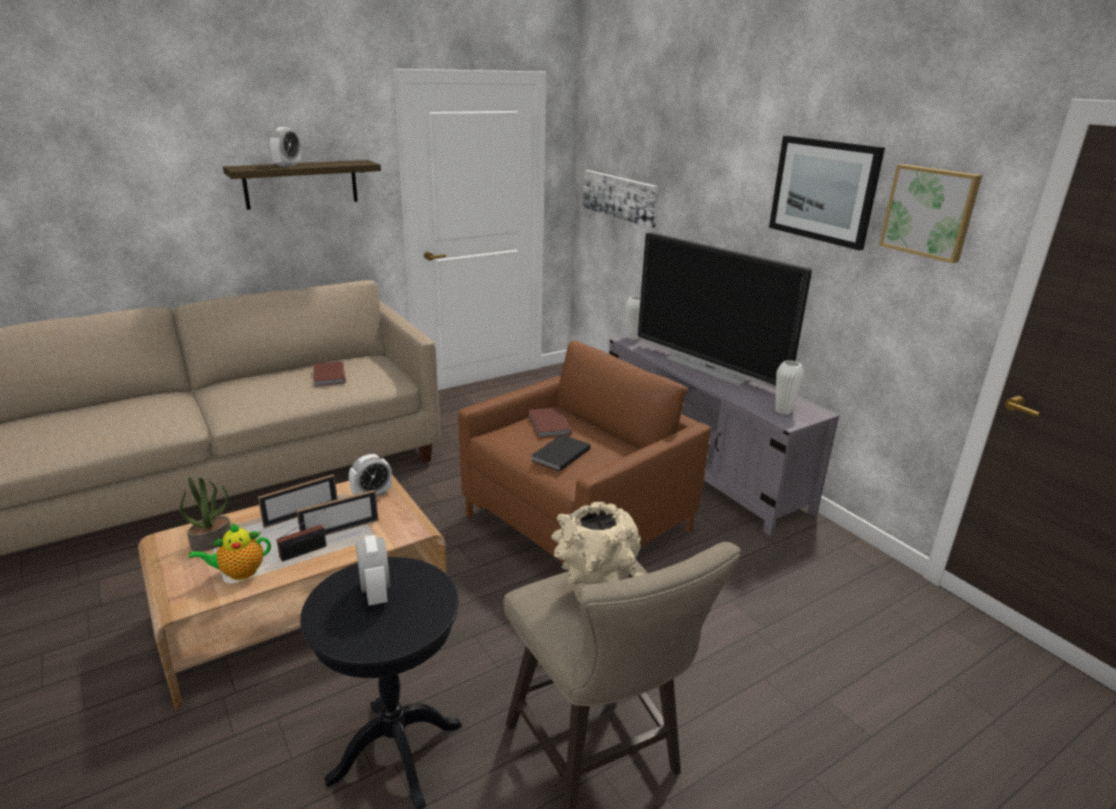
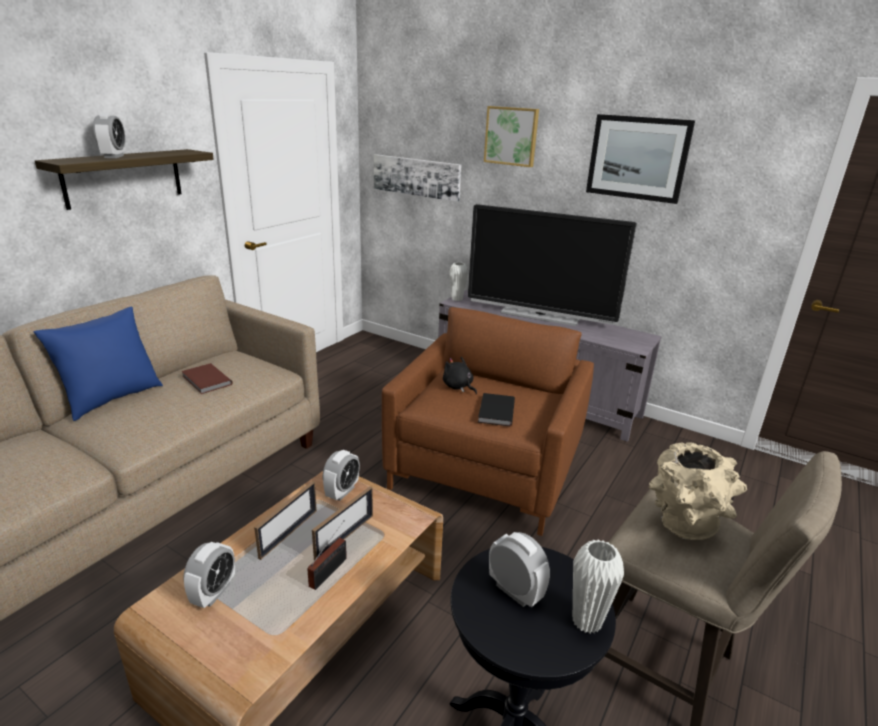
camera: 25 degrees left, 0 degrees up
potted plant [180,477,231,552] -> alarm clock [183,542,235,608]
teapot [189,523,271,580] -> none
brown book [528,408,572,438] -> black plush toy [443,357,477,394]
white vase [775,360,804,415] -> white vase moved to [573,539,624,634]
picture [879,164,982,263] -> picture moved to [484,106,539,167]
none -> blue pillow [34,307,163,421]

